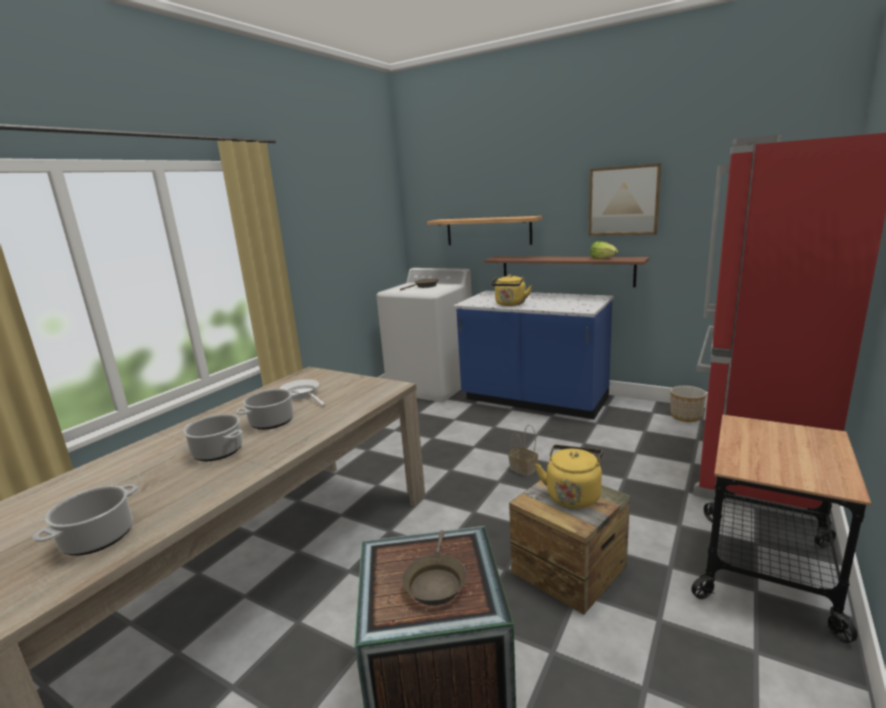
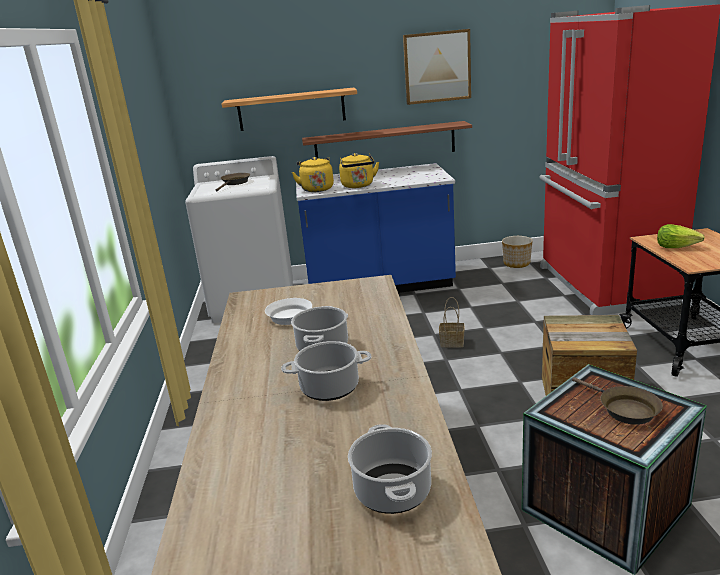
camera: 35 degrees left, 5 degrees up
yellow kettle [535,445,603,509] -> yellow kettle moved to [292,157,334,192]
lettuce [590,241,618,259] -> lettuce moved to [657,224,705,248]

